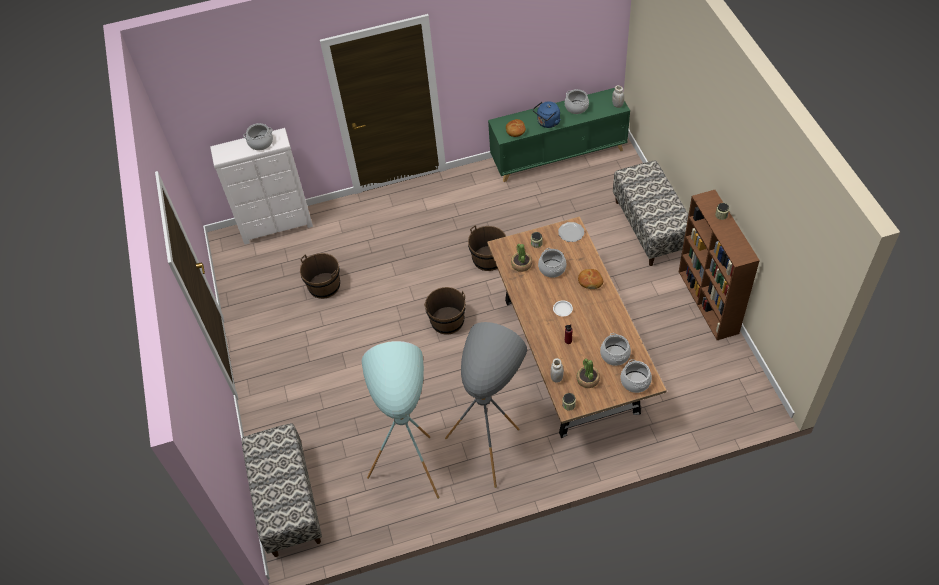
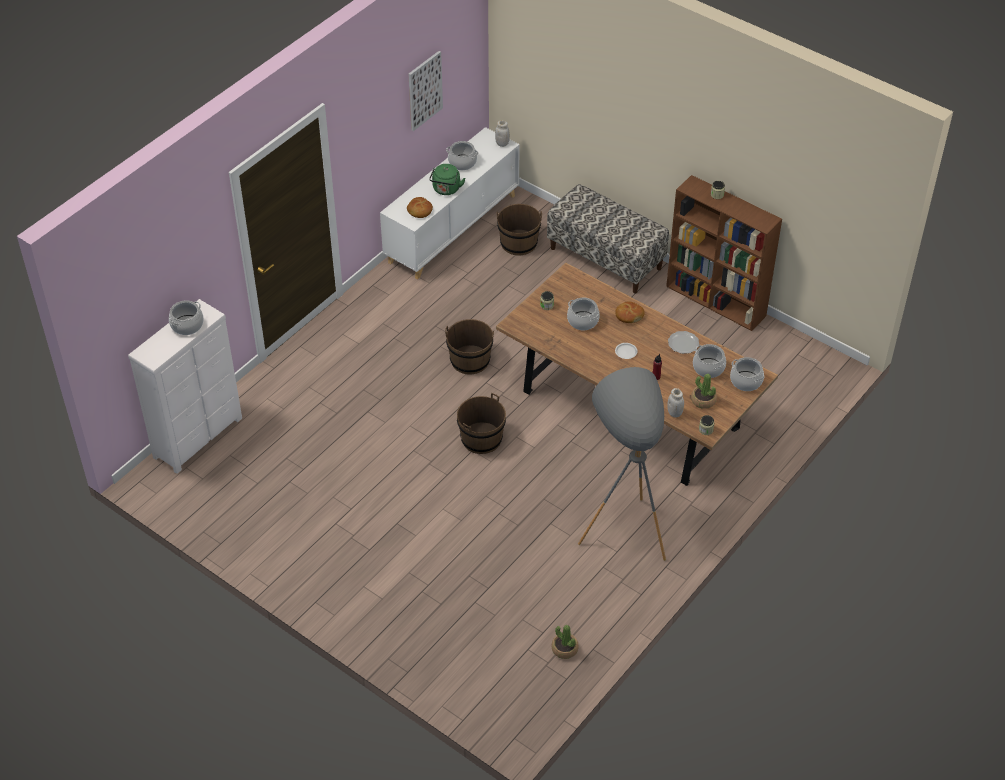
camera: 40 degrees left, 5 degrees down
bench [242,423,322,557] -> none
brown bucket [300,253,340,299] -> brown bucket moved to [496,204,542,255]
turquoise floor lamp [362,341,439,499] -> none
green cabinet [488,88,630,182] -> white cabinet [380,127,520,279]
potted plant [511,244,532,272] -> potted plant moved to [551,625,579,659]
blue kettle [533,101,561,128] -> green kettle [429,164,466,195]
plate [558,222,584,242] -> plate moved to [668,331,699,354]
none -> picture [409,51,443,131]

